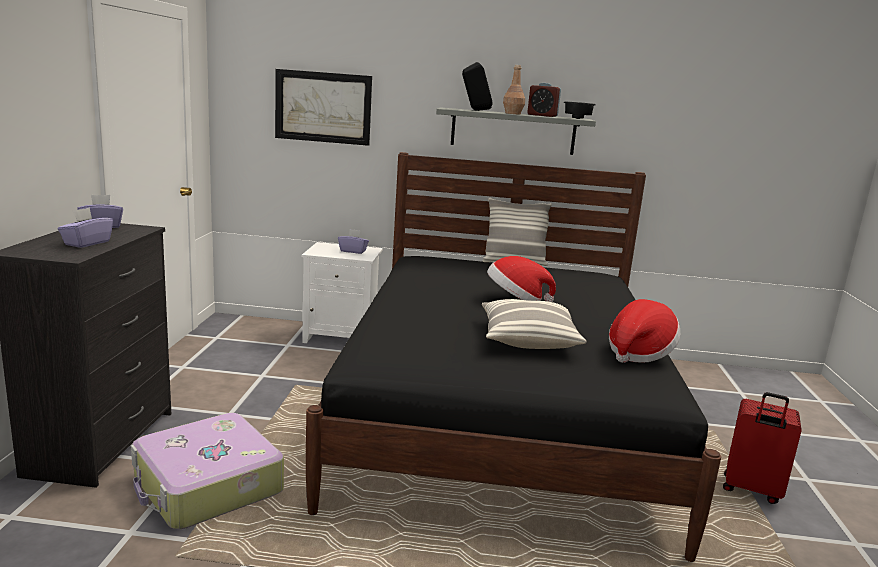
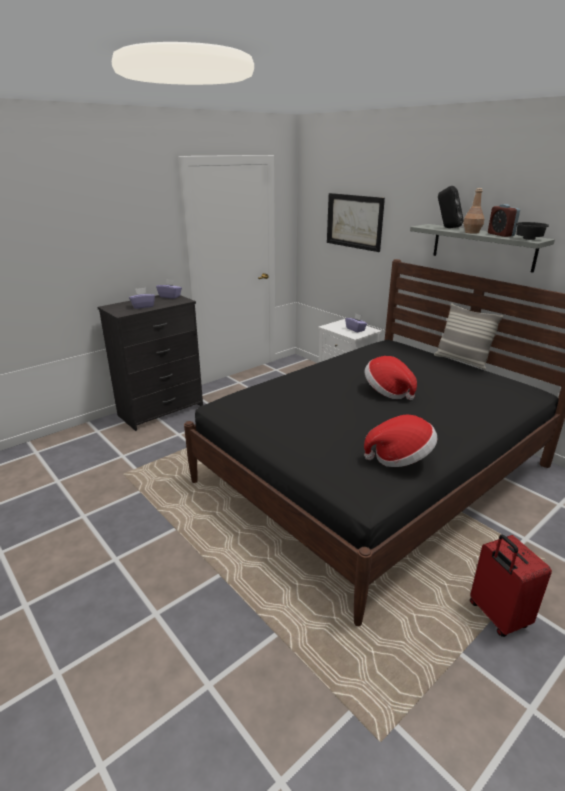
camera: 45 degrees right, 10 degrees up
suitcase [131,413,284,529] -> none
pillow [482,299,587,349] -> none

